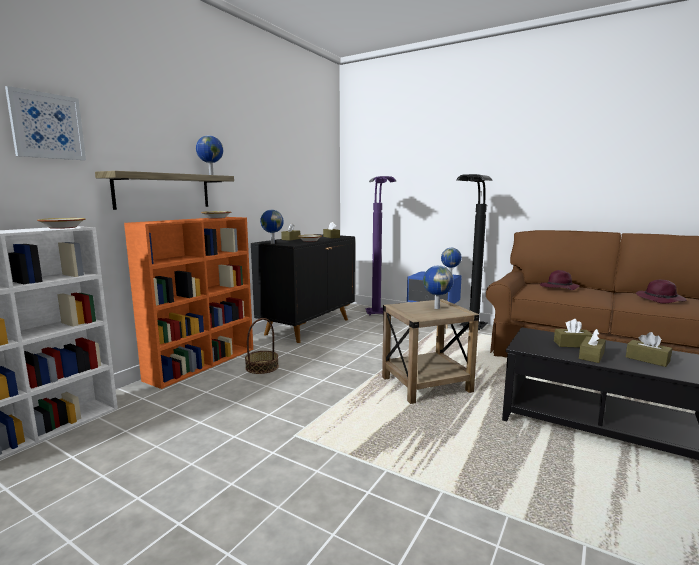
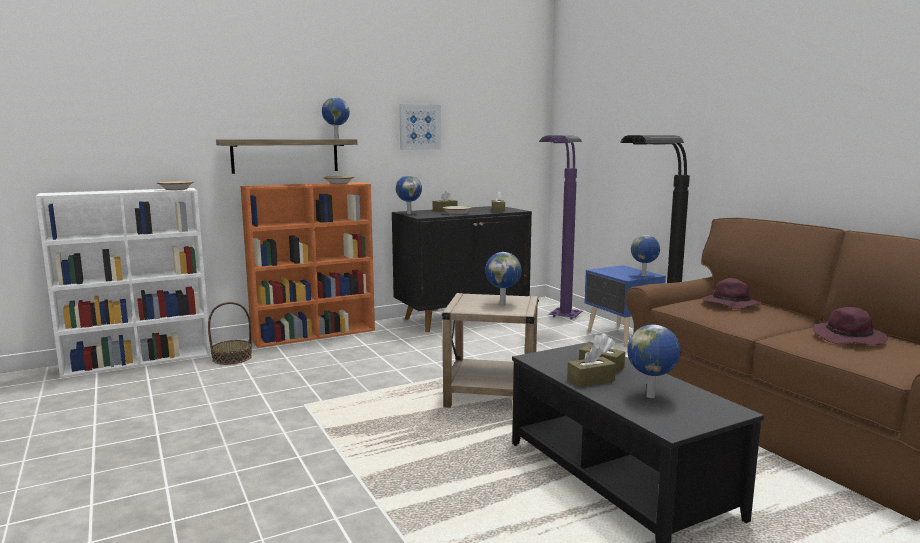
camera: 30 degrees right, 0 degrees up
picture [5,86,86,160] -> picture moved to [399,104,441,150]
basket [245,318,279,374] -> basket moved to [208,302,252,365]
brown tissue box [626,332,672,367] -> globe [627,324,680,398]

